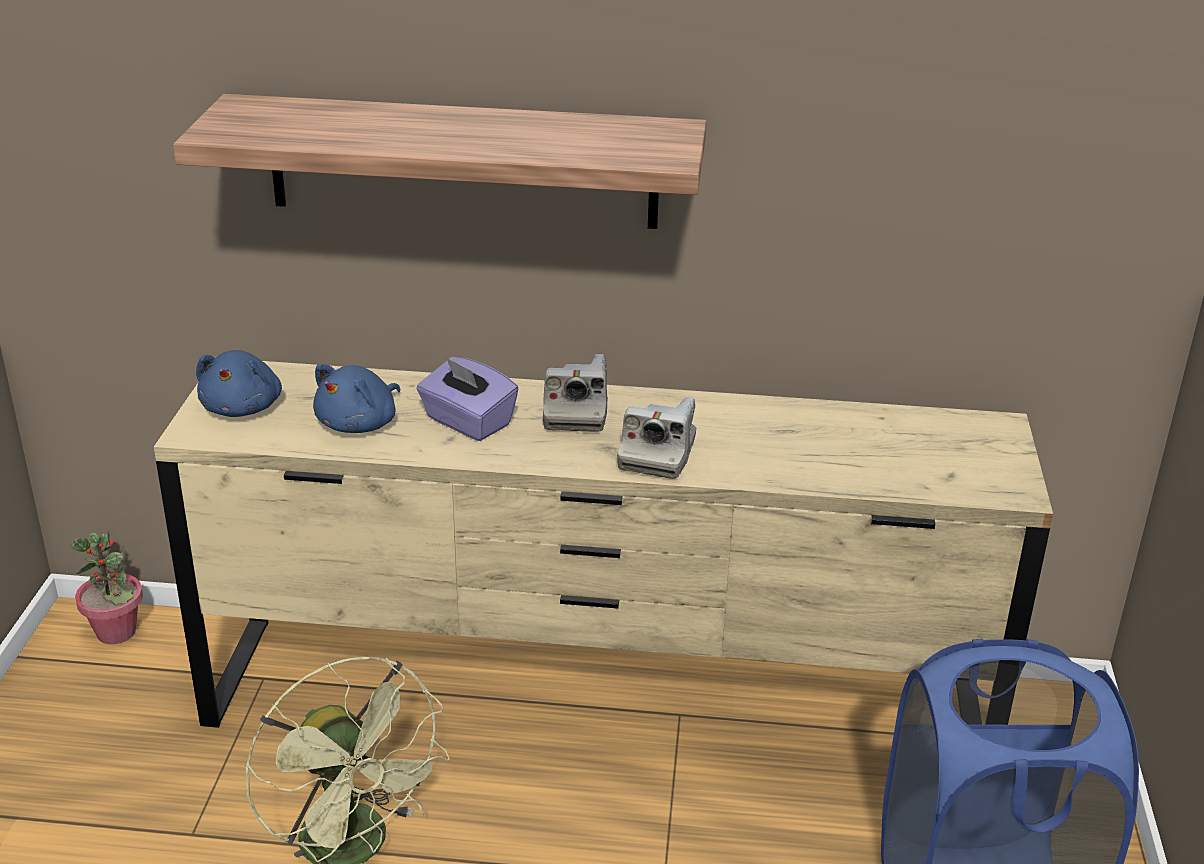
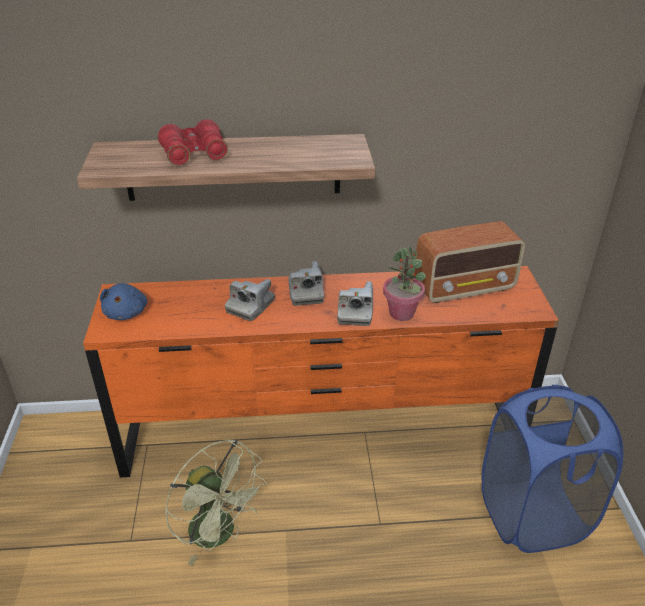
camera: 10 degrees left, 5 degrees up
potted plant [72,531,143,644] -> potted plant moved to [383,246,426,321]
beige dresser [154,361,1053,728] -> orange dresser [83,266,559,478]
blue plush toy [313,364,400,433] -> none
purple tissue box [416,357,519,441] -> camera [225,279,275,321]
none -> red binoculars [158,119,228,166]
none -> radio [414,221,525,303]

